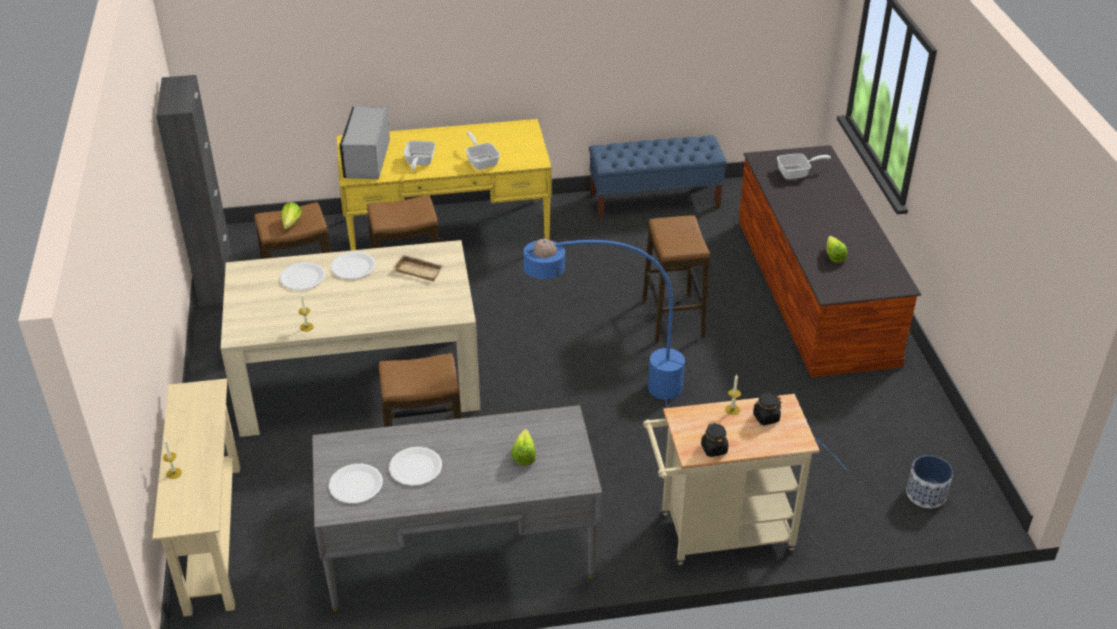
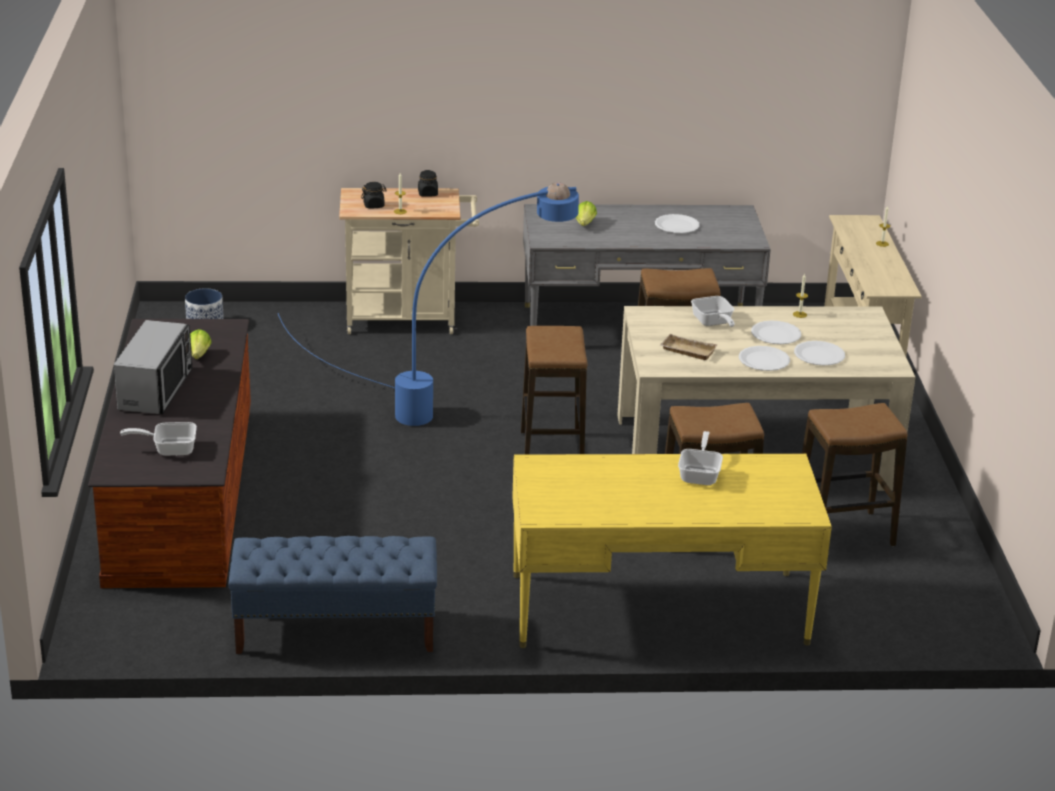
camera: 175 degrees left, 10 degrees down
black cabinet [156,75,234,307] -> none
lettuce [281,202,302,229] -> none
white plate [329,464,383,504] -> white plate moved to [751,320,801,344]
microwave [339,106,390,179] -> microwave moved to [114,320,192,414]
frying pan [465,132,500,170] -> frying pan moved to [691,296,735,327]
stool [642,215,710,342] -> stool moved to [521,326,588,454]

